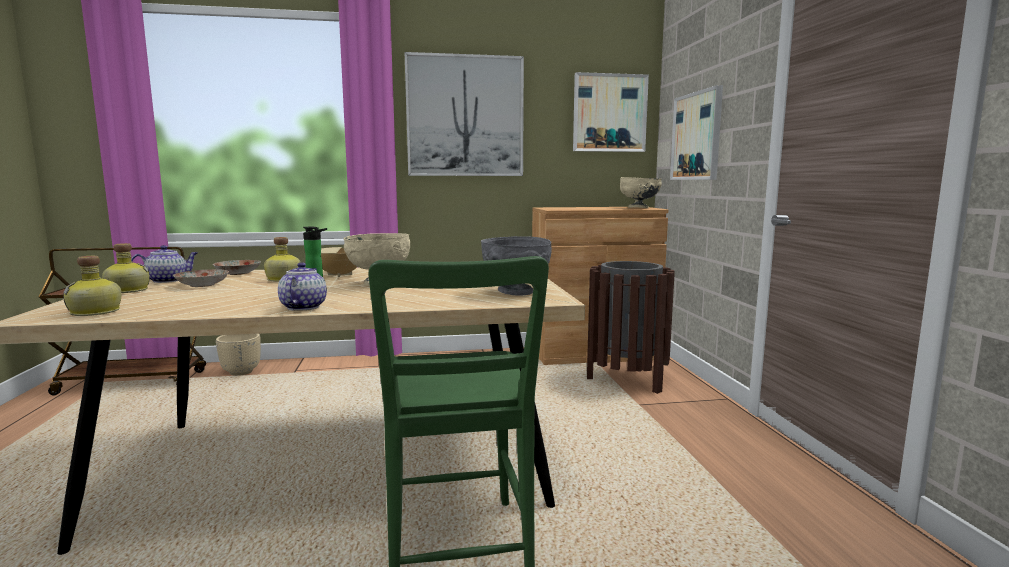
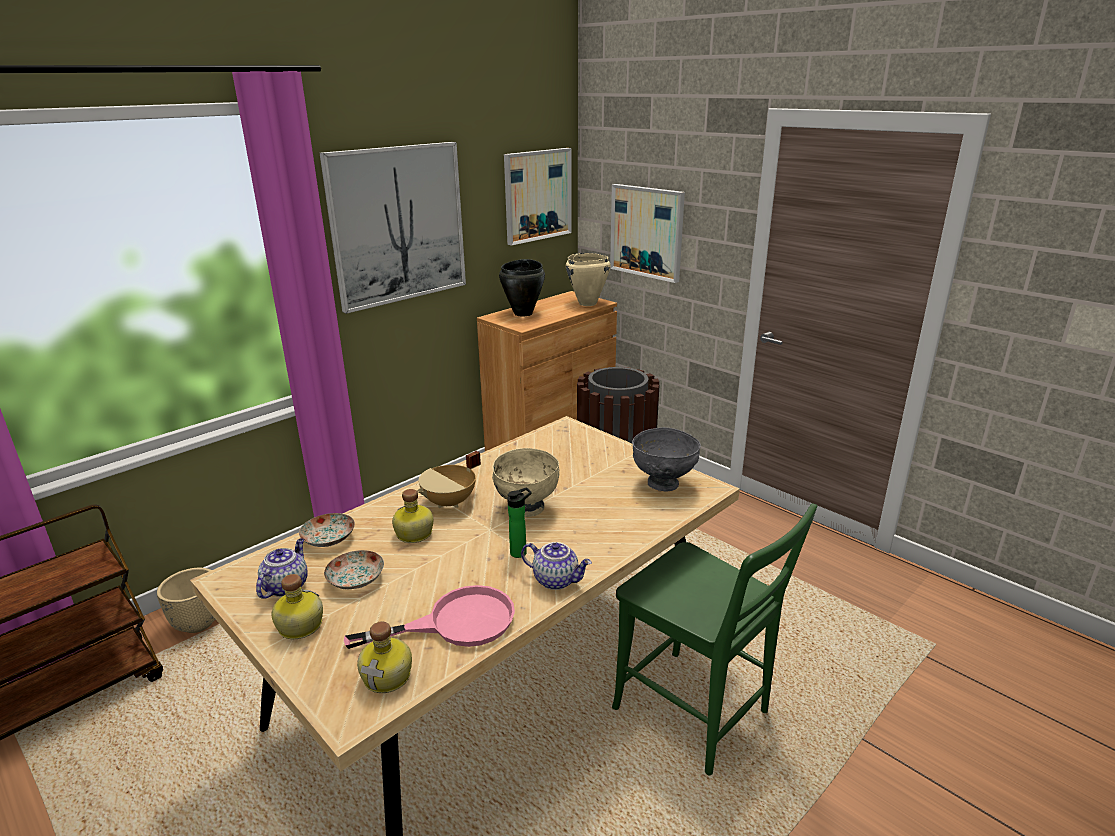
camera: 35 degrees left, 15 degrees up
teapot [278,262,327,311] -> teapot turned 150 degrees clockwise [521,542,592,590]
beige bowl [620,177,662,208] -> beige cooking pot [566,253,611,306]
none -> pink frying pan [344,585,515,649]
none -> black cooking pot [499,259,545,317]

